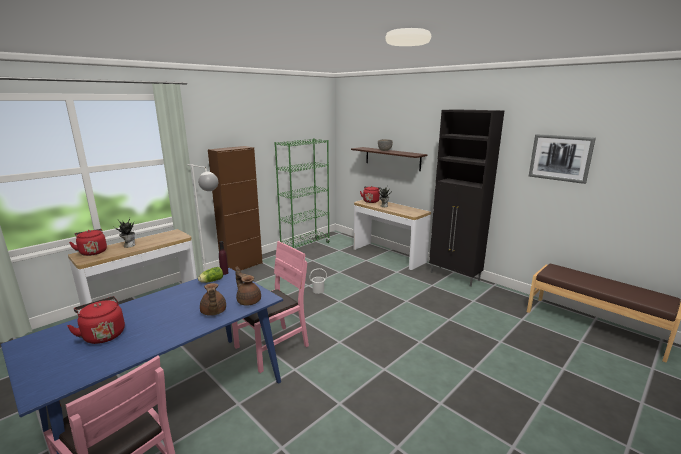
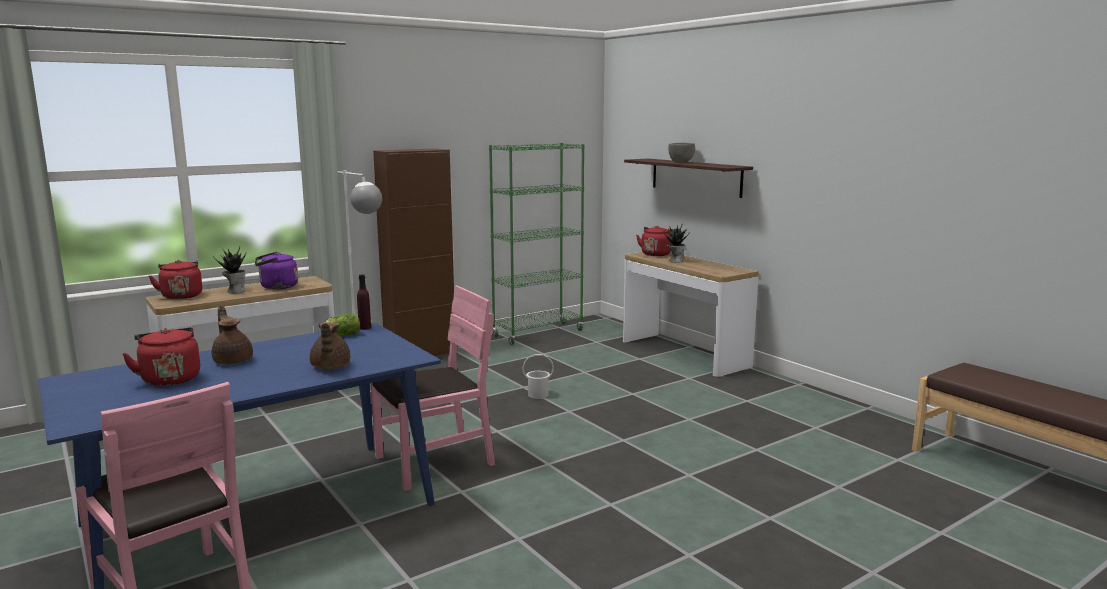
camera: 10 degrees right, 5 degrees down
brown teapot [235,267,261,306] -> brown teapot moved to [212,306,253,364]
black cabinet [429,109,505,287] -> none
picture [529,134,596,184] -> none
none -> purple kettle [255,252,298,290]

